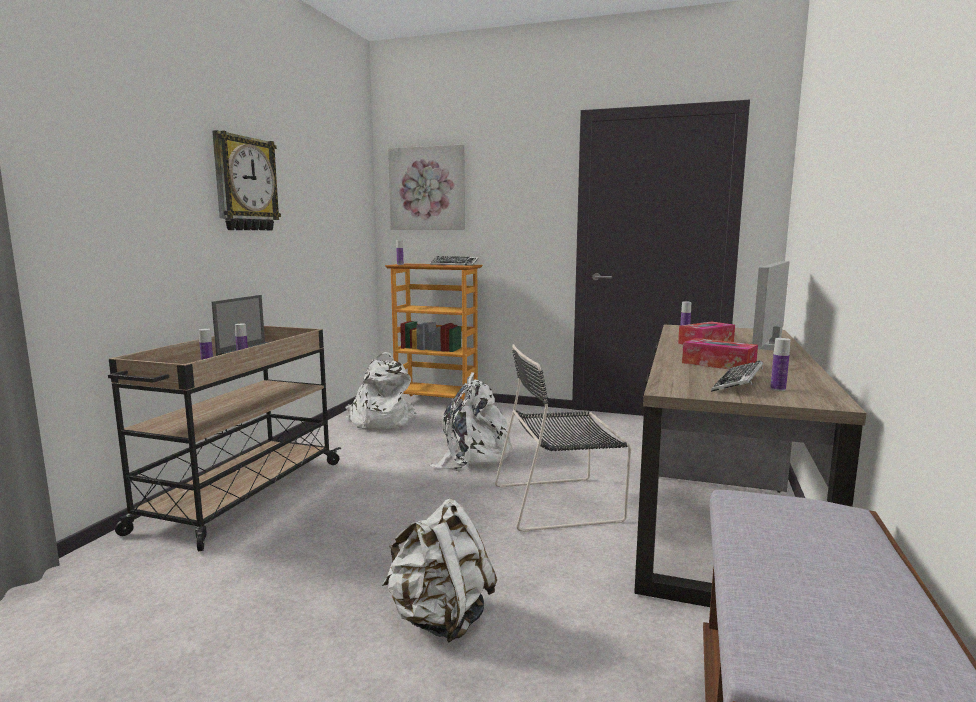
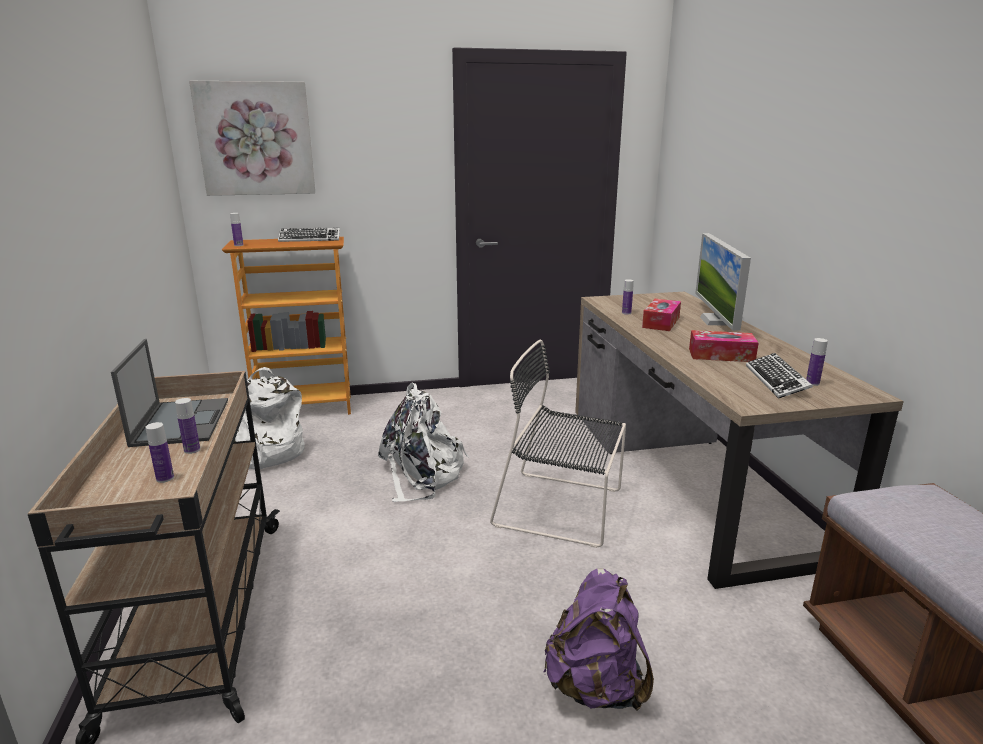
camera: 30 degrees left, 10 degrees up
wall clock [212,130,281,230] -> none
white backpack [382,499,497,642] -> purple backpack [543,568,654,711]
black chair [495,344,631,532] -> black chair turned 60 degrees clockwise [490,340,626,548]

